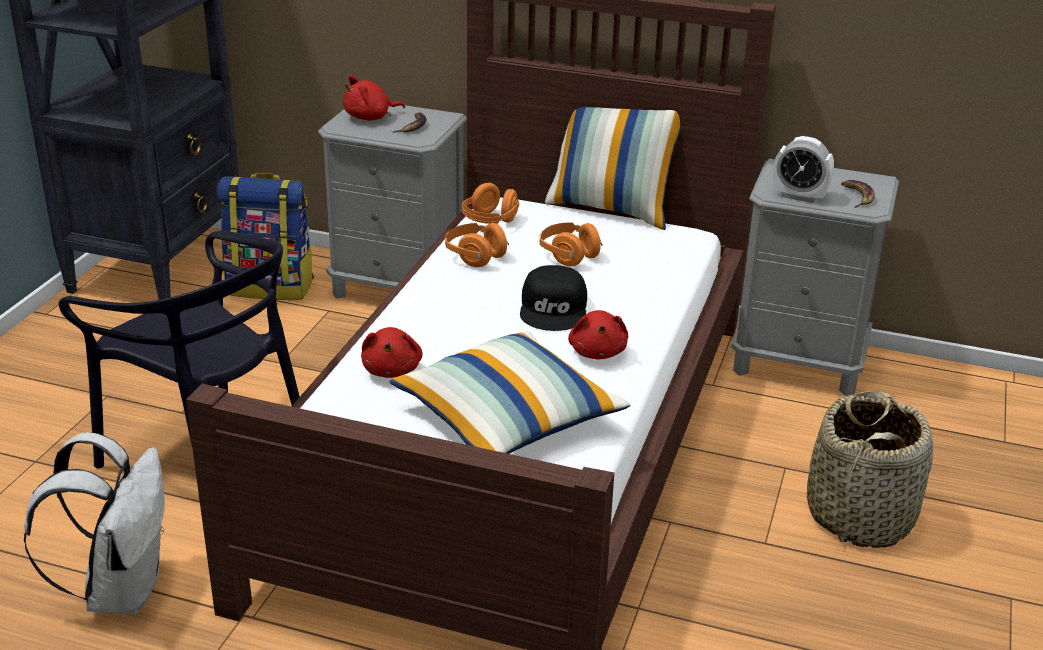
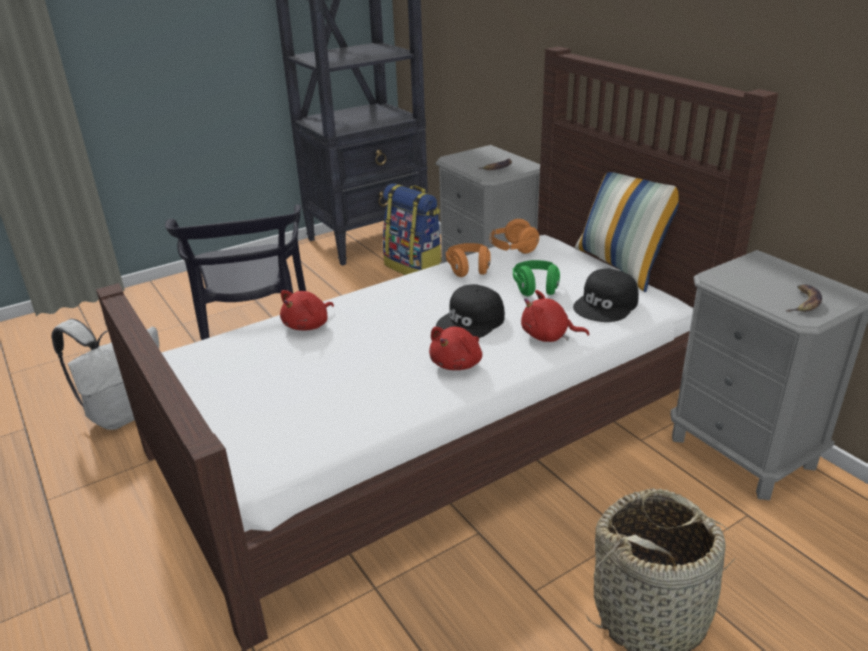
camera: 40 degrees right, 0 degrees up
red plush toy [343,75,405,121] -> red plush toy moved to [521,290,589,342]
pillow [390,330,630,454] -> none
orange headphones [539,222,603,267] -> green headphones [513,260,560,296]
alarm clock [773,136,834,203] -> none
none -> black cap [573,268,639,322]

